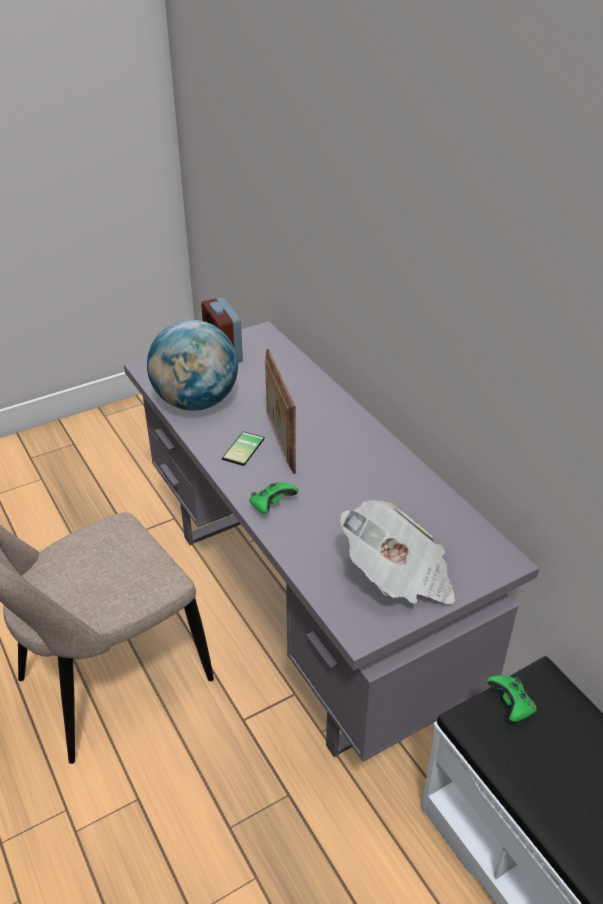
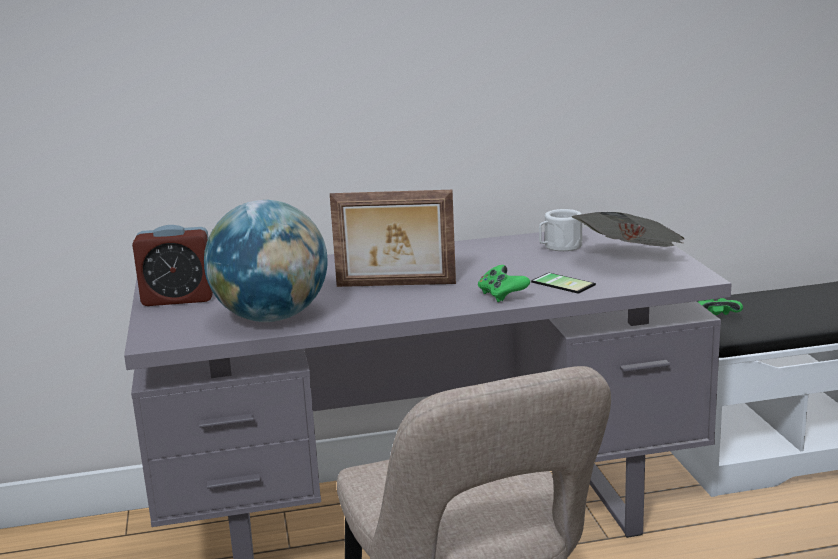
camera: 70 degrees left, 20 degrees down
phone [222,432,265,466] -> phone moved to [531,273,596,294]
none -> white mug [539,209,582,251]

